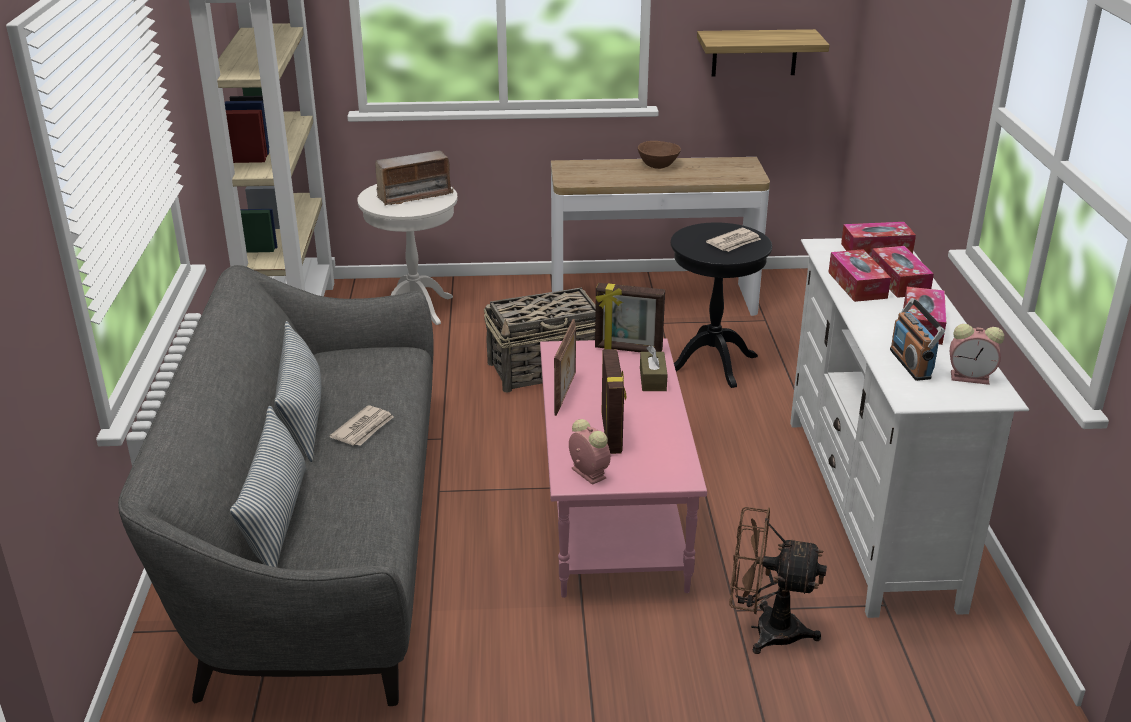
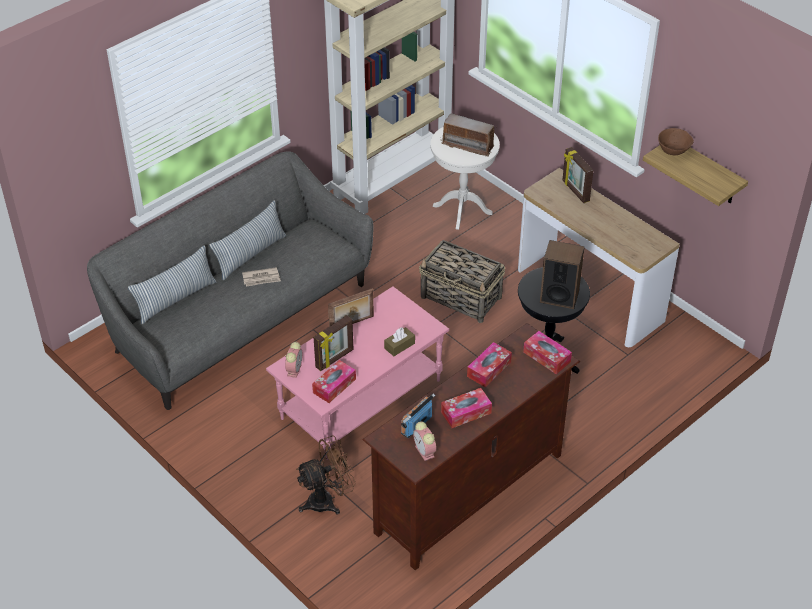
camera: 50 degrees right, 15 degrees up
picture frame [595,283,665,352] -> picture frame moved to [562,147,594,203]
brown bowl [638,141,681,169] -> brown bowl moved to [658,128,694,155]
newspaper [706,228,761,252] -> speaker [540,240,585,309]
brown fan [729,507,827,654] -> brown fan turned 90 degrees clockwise [296,436,356,514]
white tv stand [790,238,1029,618] -> brown tv stand [363,323,580,570]
tissue box [871,246,934,298] -> tissue box moved to [312,360,356,403]

